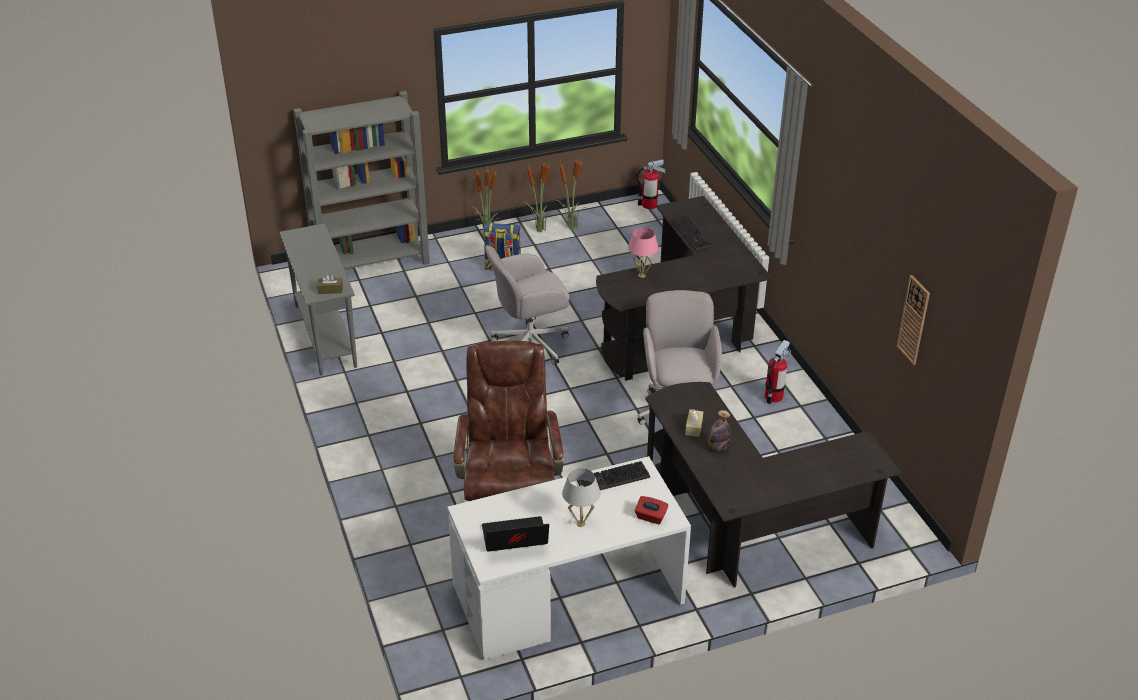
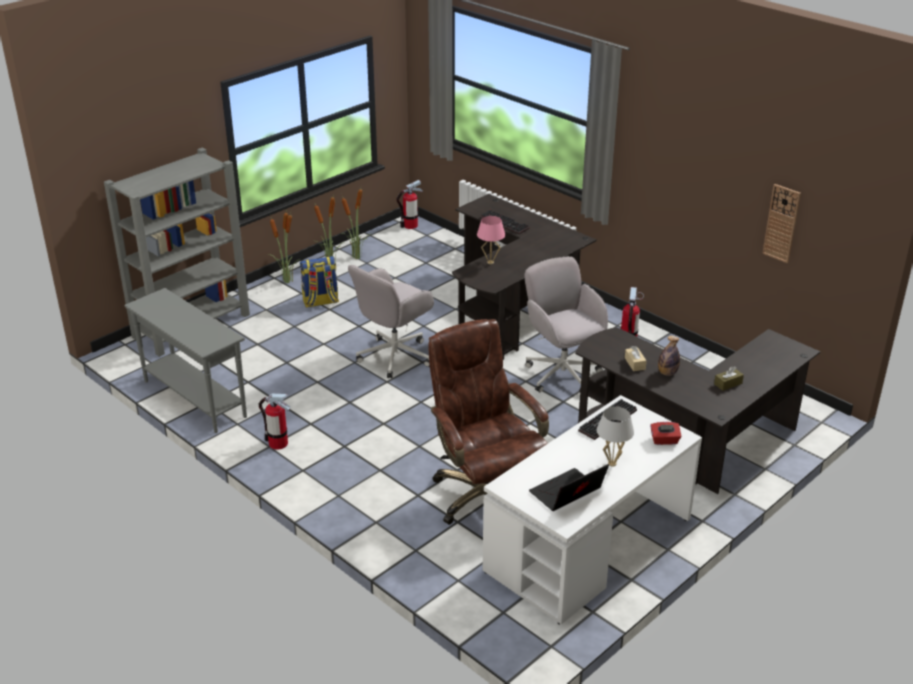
camera: 25 degrees left, 5 degrees down
brown tissue box [317,274,343,294] -> brown tissue box moved to [714,366,744,391]
none -> fire extinguisher [259,394,290,450]

